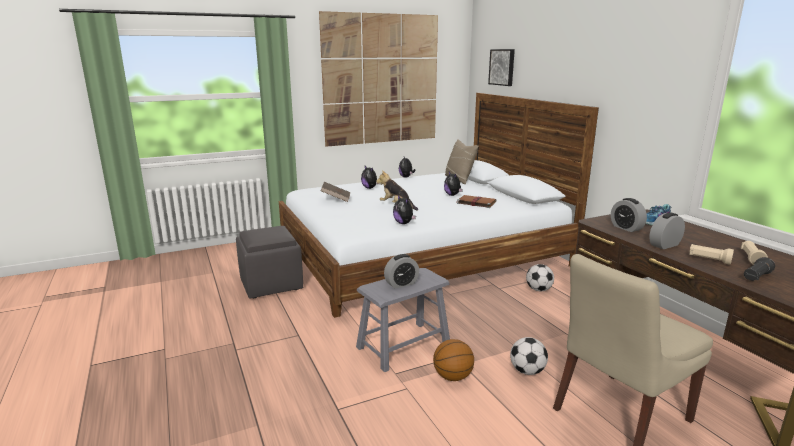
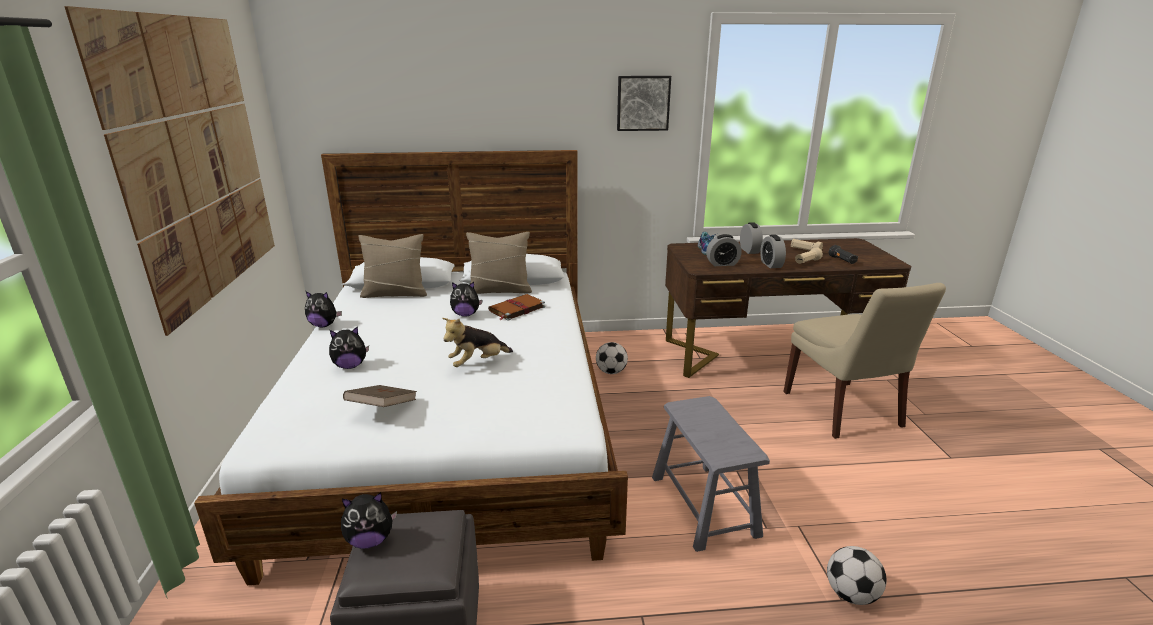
camera: 70 degrees left, 5 degrees up
alarm clock [384,254,419,289] -> alarm clock moved to [740,222,763,254]
plush toy [393,195,416,224] -> plush toy moved to [341,492,397,549]
basketball [433,339,474,381] -> none
picture [488,49,515,86] -> picture moved to [617,76,671,131]
football [510,337,548,375] -> football moved to [827,546,887,605]
none -> beige pillow [466,232,532,294]

